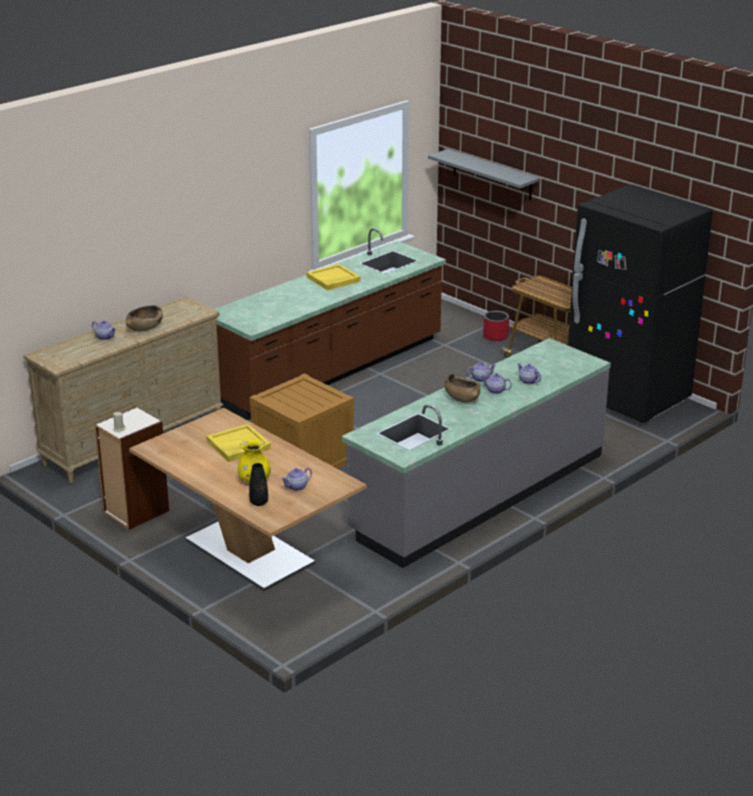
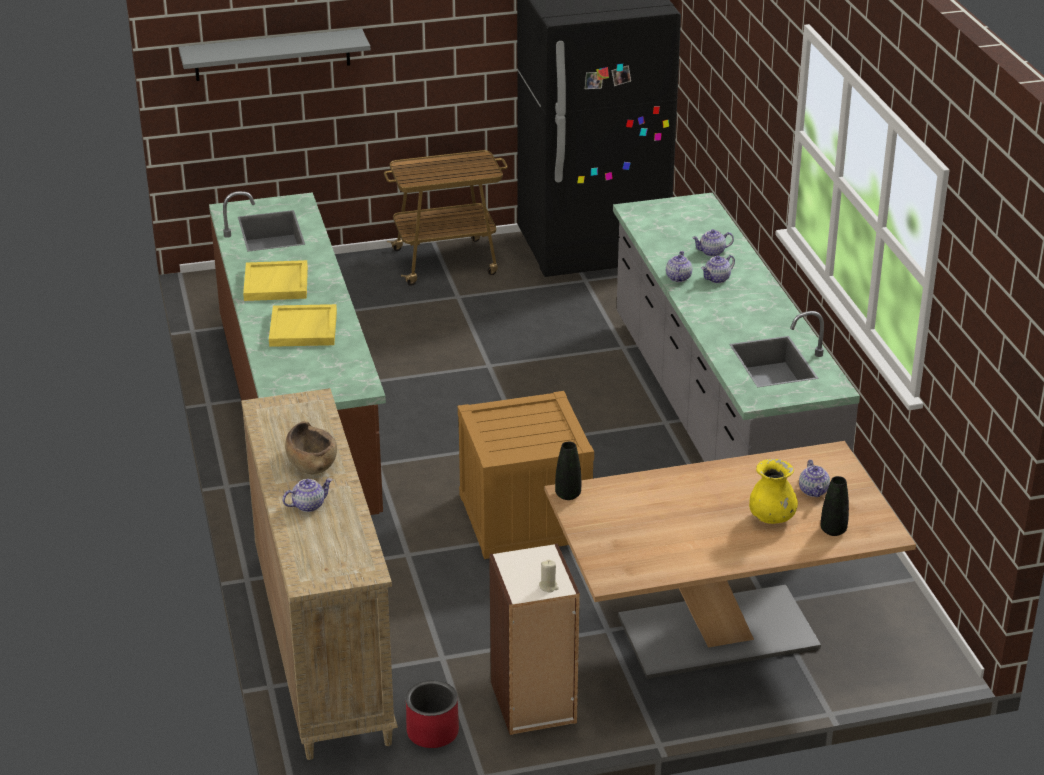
camera: 60 degrees left, 5 degrees up
yellow tray [206,424,271,462] -> yellow tray moved to [269,304,337,347]
brown bowl [444,373,480,403] -> none
red planter [483,311,509,341] -> red planter moved to [406,680,459,748]
none -> black vase [555,442,581,500]

